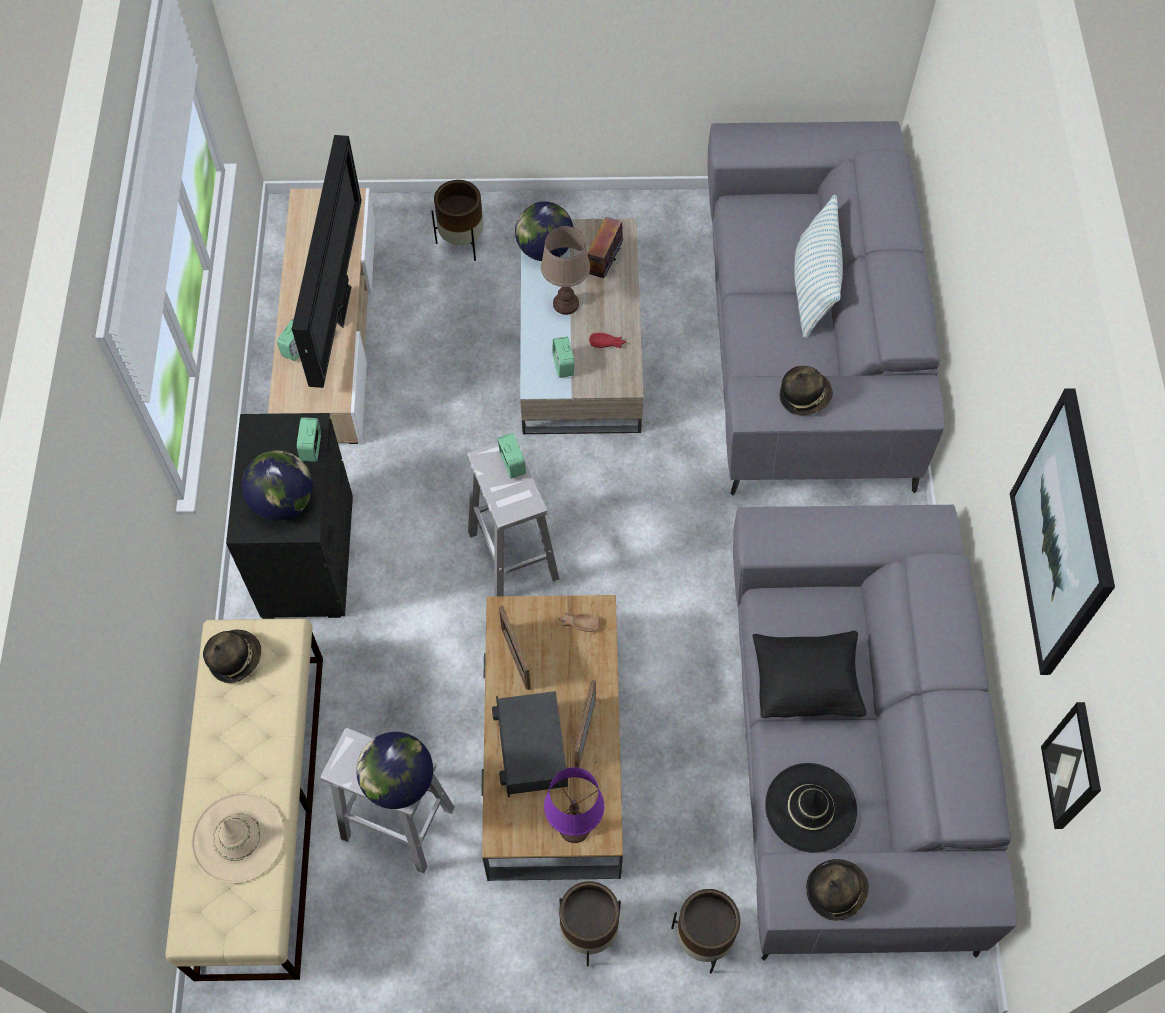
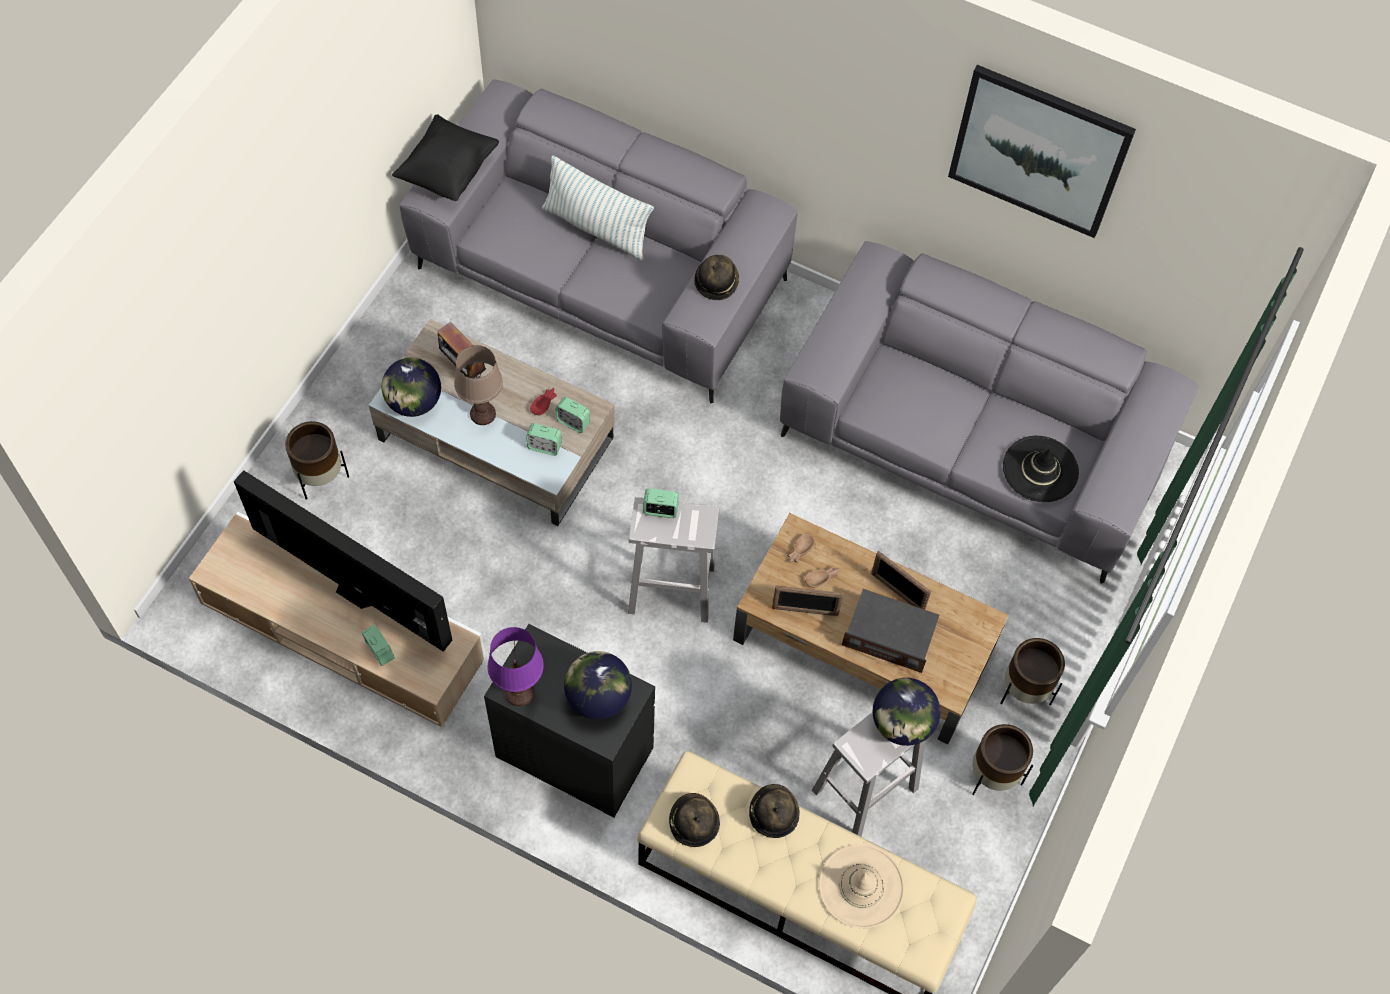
camera: 65 degrees left, 0 degrees up
alarm clock [297,417,321,462] -> alarm clock moved to [556,397,590,433]
purple table lamp [544,767,604,843] -> purple table lamp moved to [488,627,544,706]
brown planter [671,889,740,974] -> brown planter moved to [972,724,1033,795]
black pillow [752,631,867,718] -> black pillow moved to [392,115,499,201]
hat [806,859,869,921] -> hat moved to [749,784,800,838]
picture [1041,702,1101,829] -> none
none -> brown bowl [805,566,840,588]

